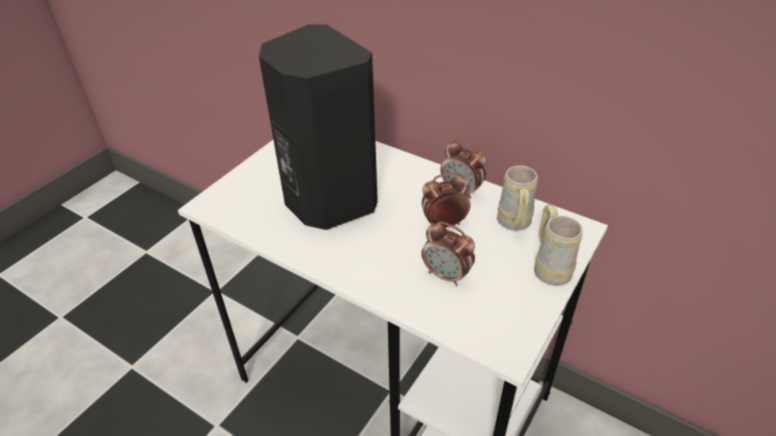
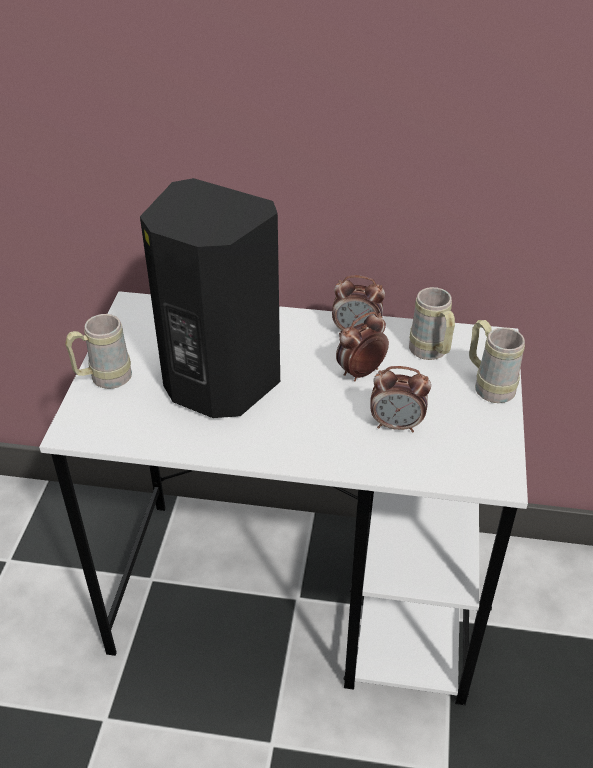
camera: 25 degrees left, 0 degrees up
none -> beige mug [65,314,132,389]

